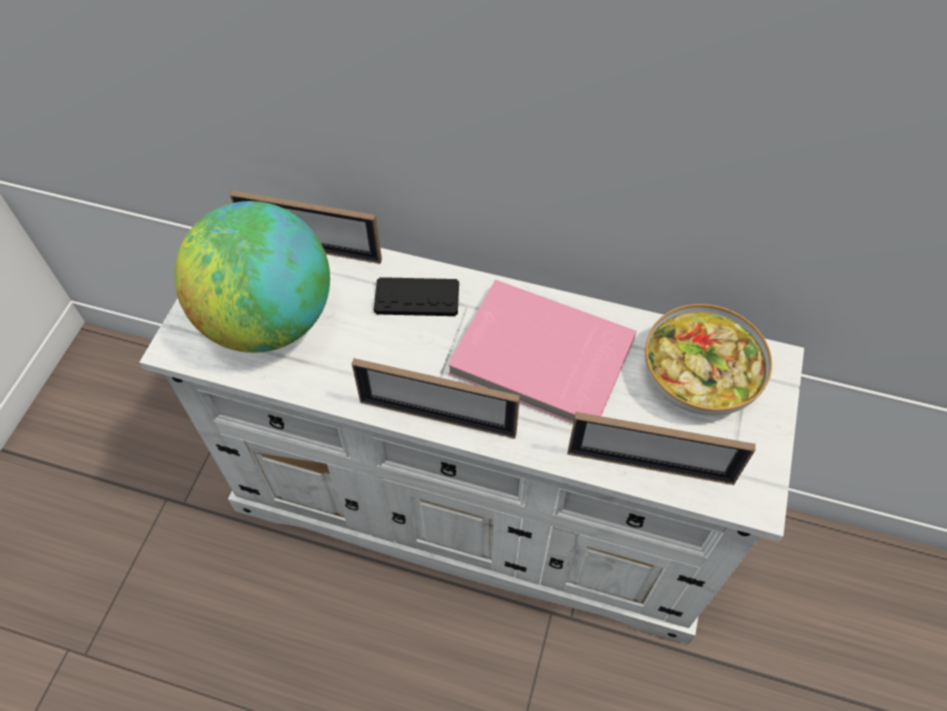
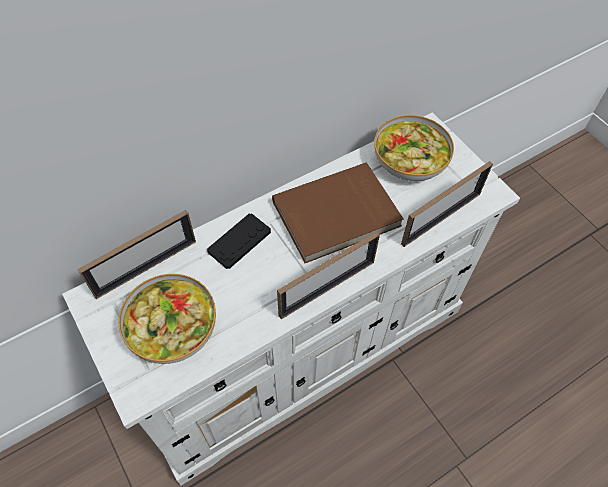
camera: 50 degrees left, 0 degrees up
globe [174,201,330,353] -> bowl [119,274,216,364]
pink book [448,280,636,424] -> brown book [272,163,404,263]

